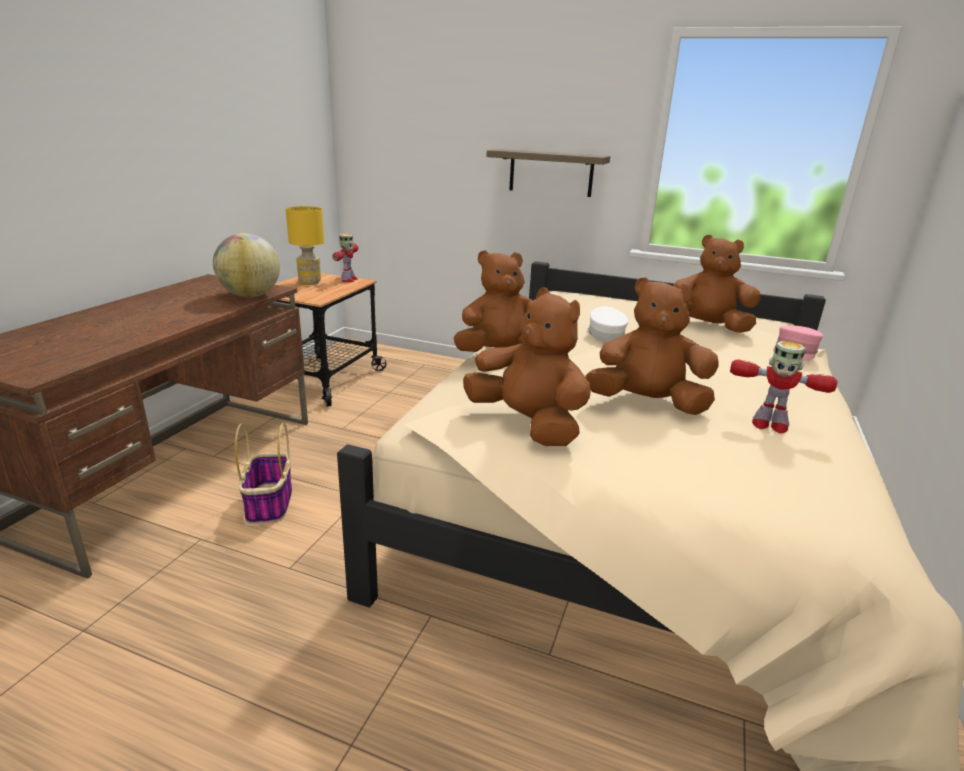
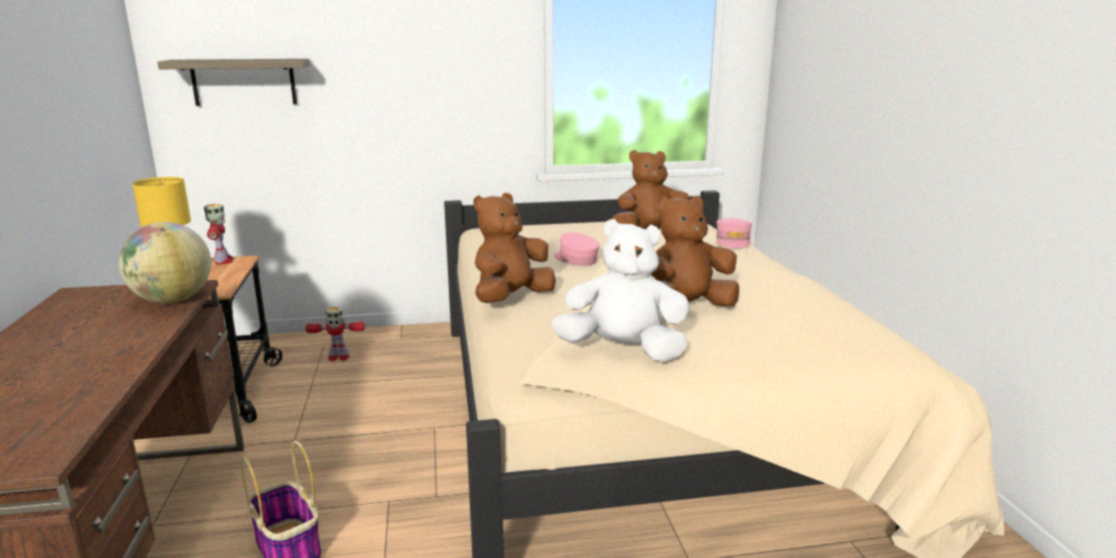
camera: 30 degrees left, 5 degrees down
brown plush toy [463,288,591,446] -> white plush toy [551,219,690,362]
shelf [486,149,610,197] -> shelf moved to [157,59,310,106]
white cap [587,306,628,342] -> pink cap [554,232,599,266]
toy robot [730,341,838,434] -> toy robot moved to [305,307,365,361]

